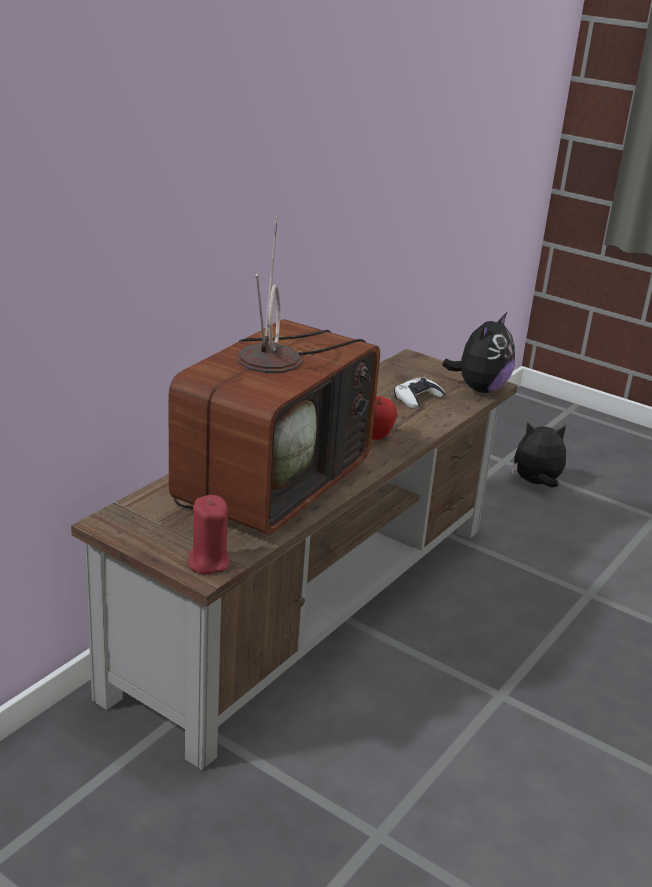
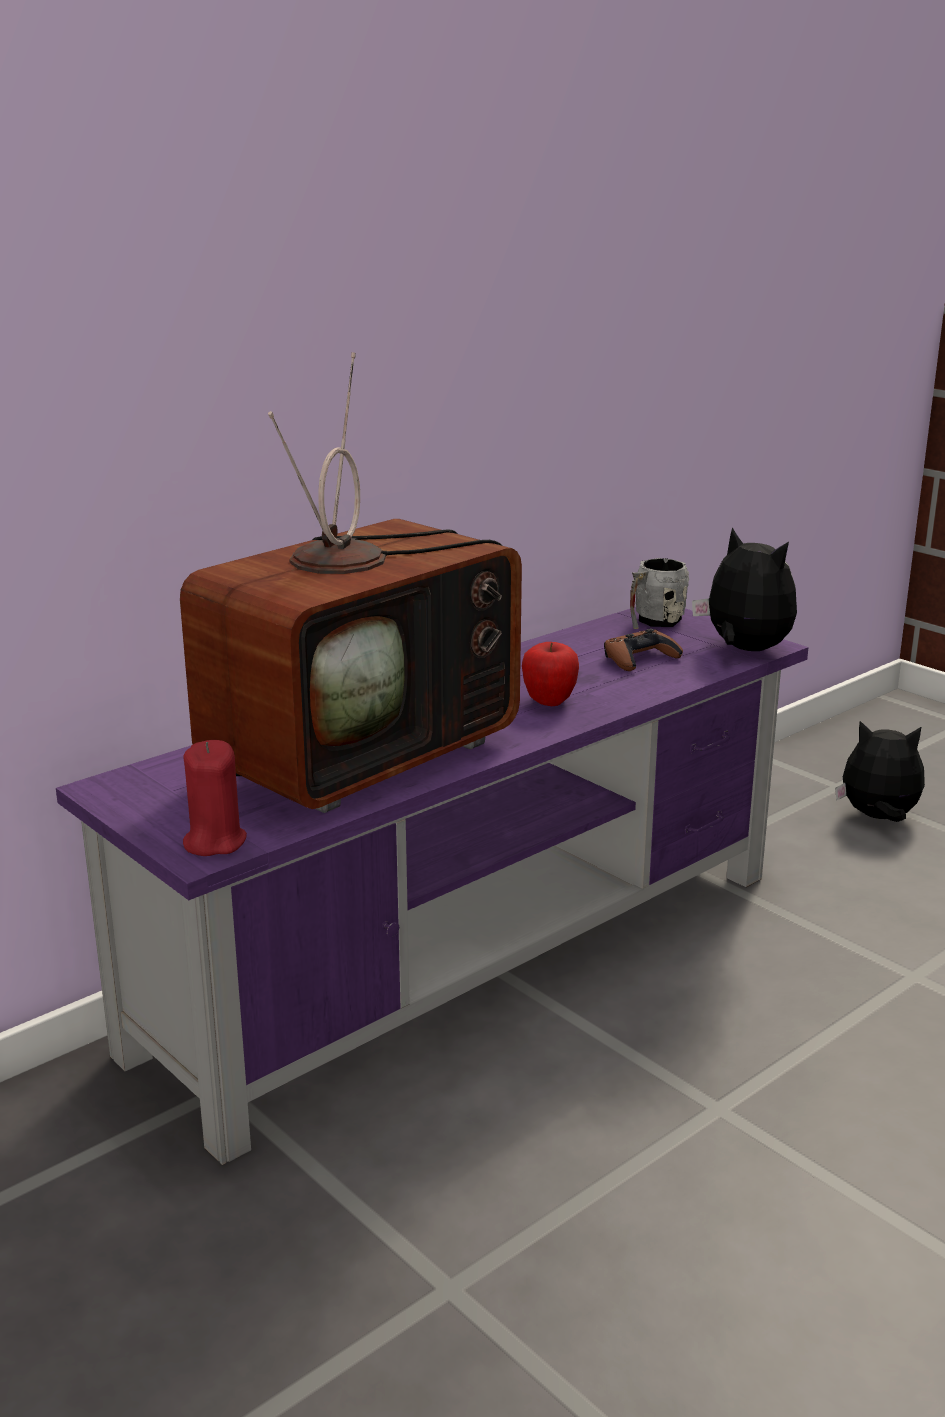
camera: 15 degrees right, 5 degrees down
brown tv stand [71,349,518,770] -> purple tv stand [56,607,809,1165]
white game controller [394,377,445,409] -> brown game controller [604,629,683,671]
plush toy [442,311,515,393] -> plush toy turned 90 degrees counterclockwise [692,527,797,651]
none -> grey mug [630,558,689,629]

